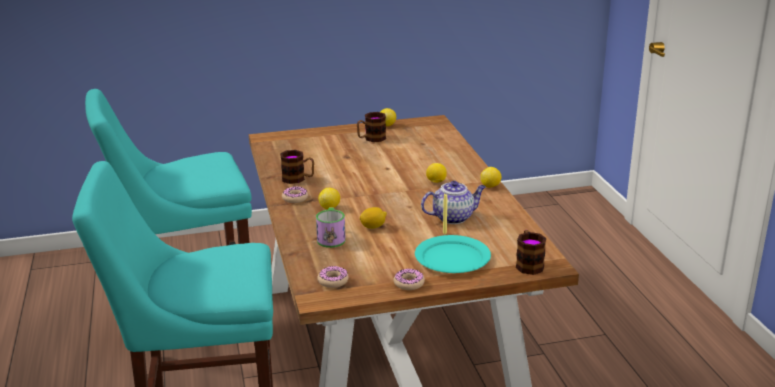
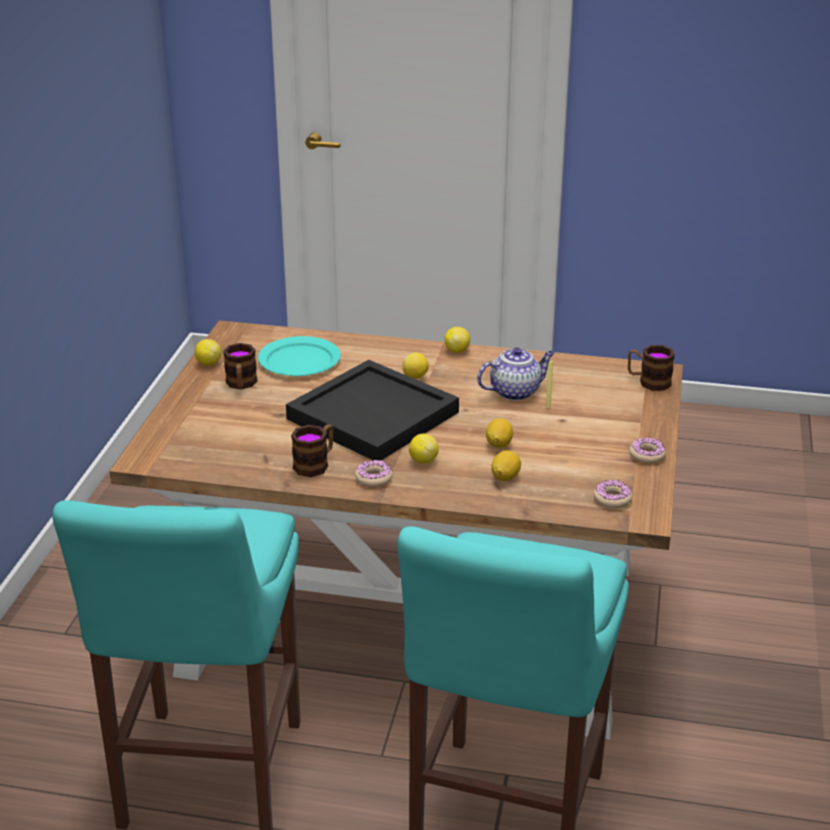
camera: 65 degrees left, 5 degrees up
mug [316,208,346,248] -> lemon [491,450,521,481]
turquoise plate [415,235,491,273] -> turquoise plate moved to [258,336,341,376]
teapot [421,181,486,224] -> teapot turned 60 degrees clockwise [477,347,555,401]
none -> black tray [286,360,459,460]

